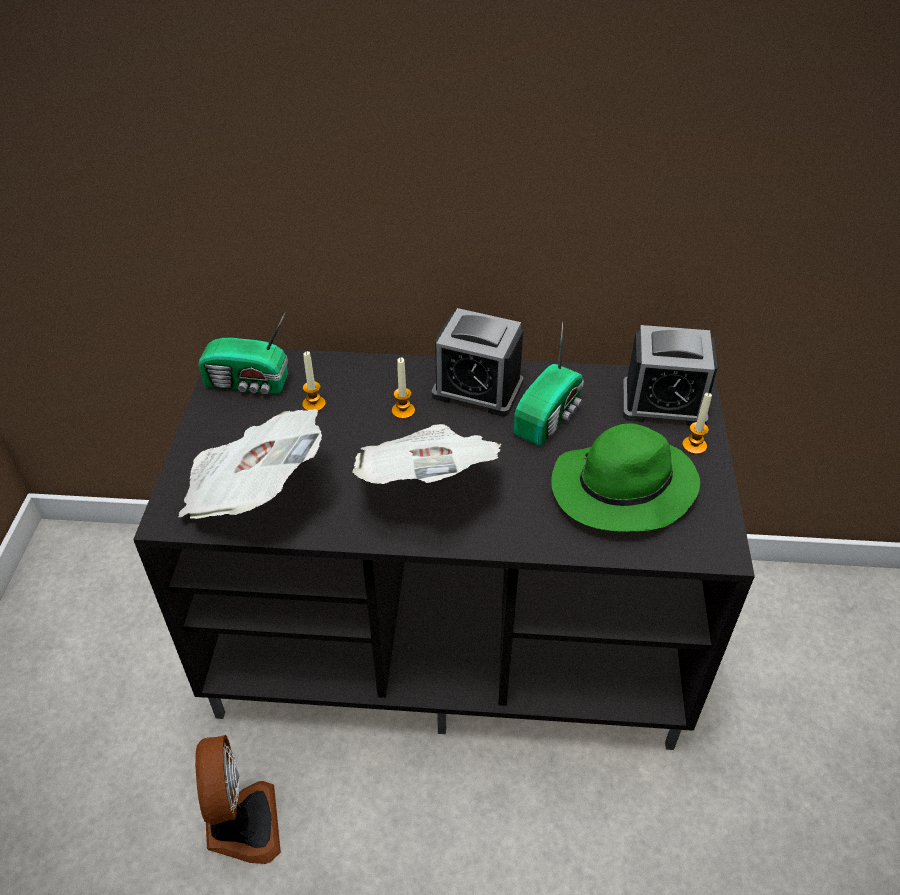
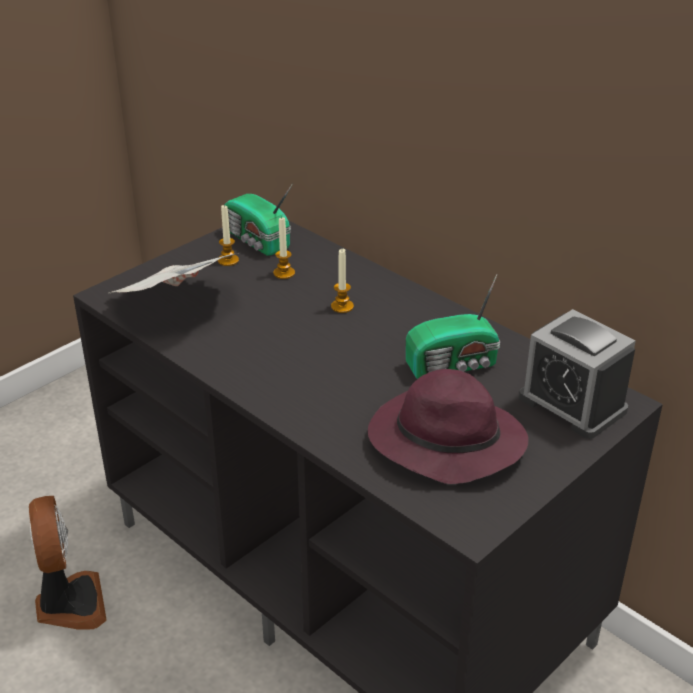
camera: 40 degrees right, 10 degrees down
fan [195,735,281,864] -> fan turned 45 degrees counterclockwise [29,496,107,630]
newspaper [353,424,502,484] -> none
alarm clock [431,308,524,416] -> none
green hat [551,423,700,532] -> purple hat [368,369,529,484]
candle [682,393,712,455] -> candle moved to [218,205,239,266]

